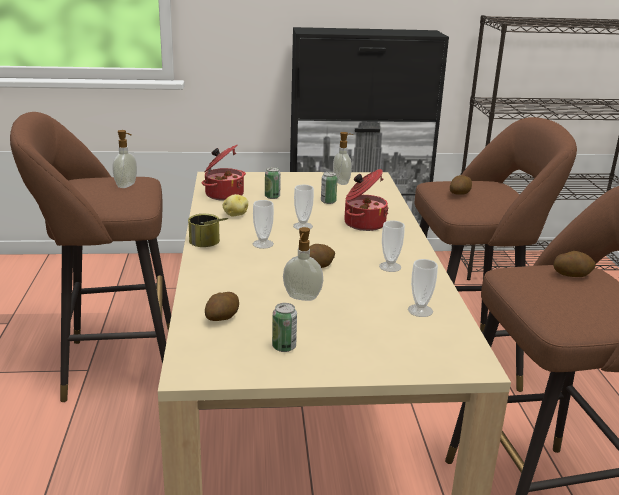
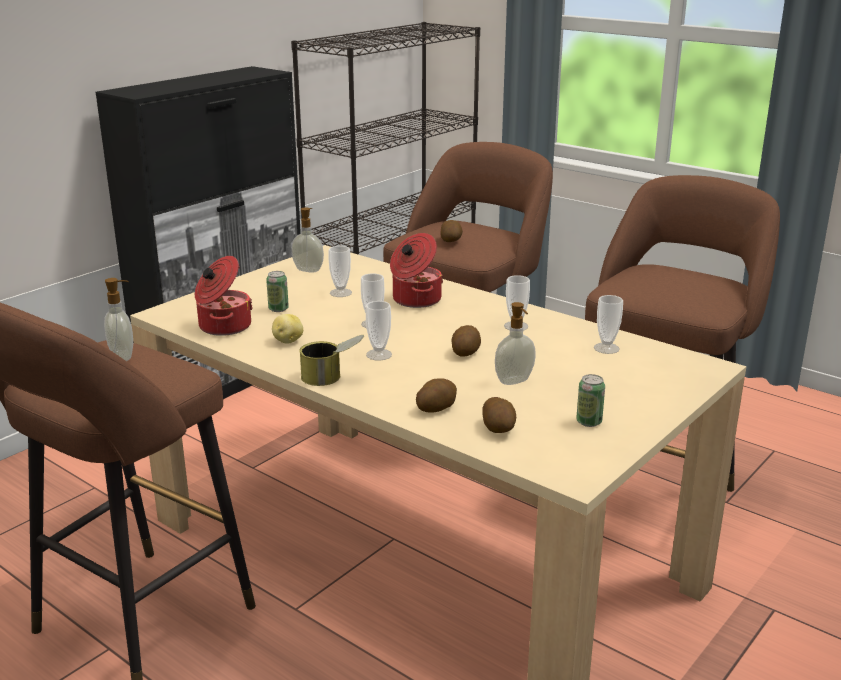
camera: 45 degrees left, 0 degrees up
can [321,172,338,204] -> cup [329,246,352,297]
potato [553,251,596,277] -> potato moved to [416,379,457,413]

